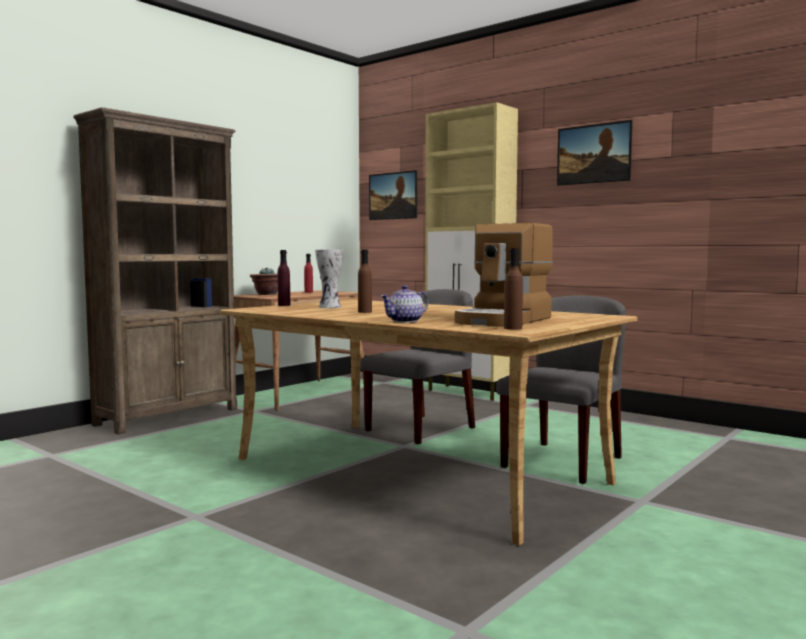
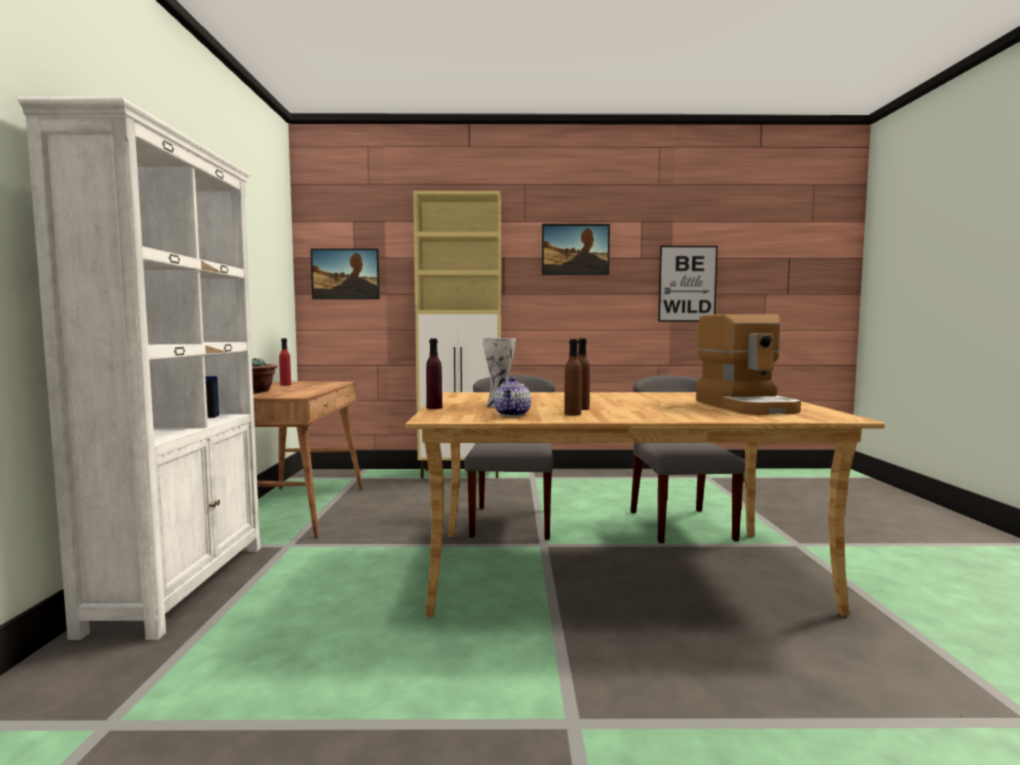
camera: 40 degrees left, 0 degrees up
brown bookcase [73,107,237,434] -> white bookcase [18,97,261,640]
teapot [381,285,429,323] -> teapot moved to [493,377,531,416]
brown bottle [504,248,523,330] -> brown bottle moved to [564,339,582,415]
none -> picture [658,246,718,322]

